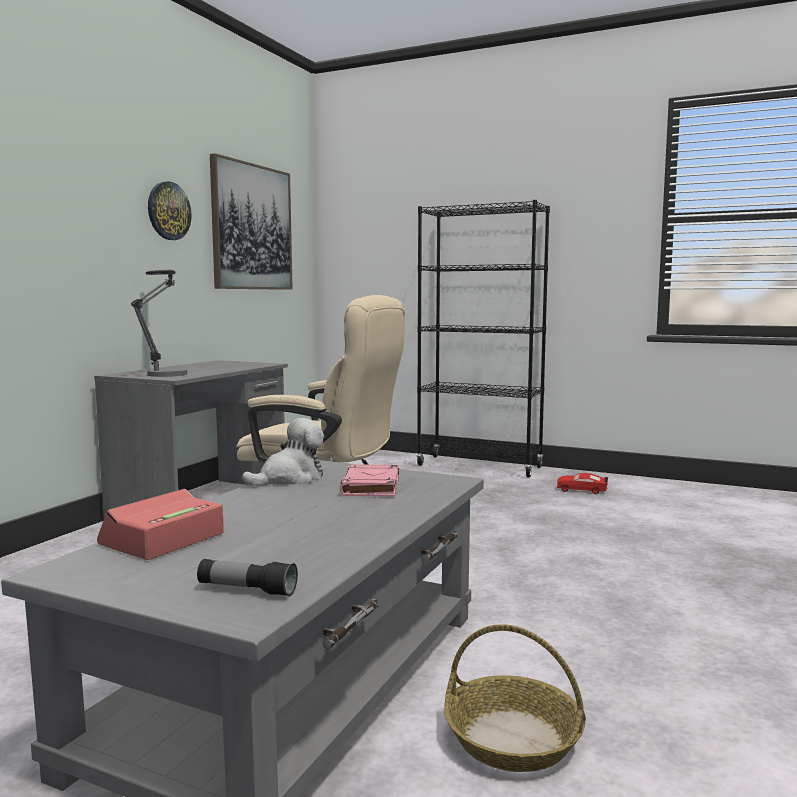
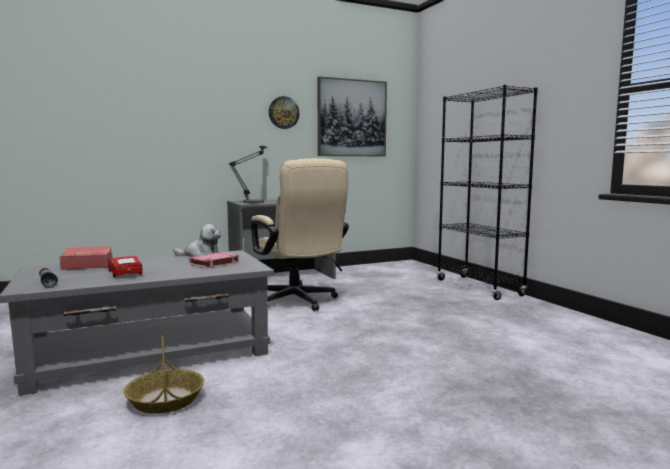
camera: 40 degrees right, 0 degrees up
red toy car [557,473,608,494] -> red toy car moved to [108,256,142,278]

